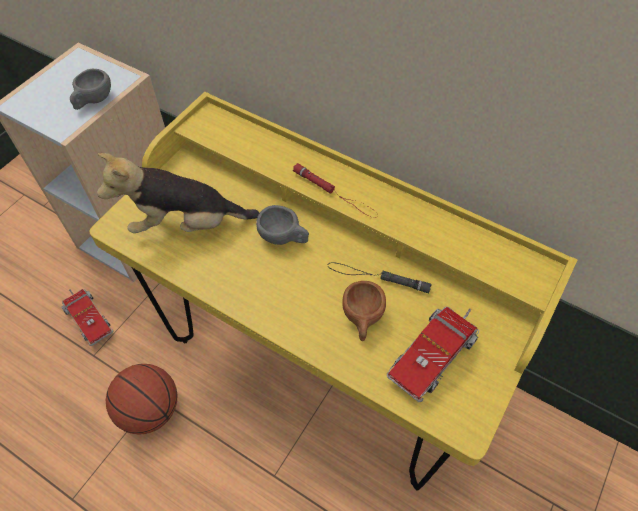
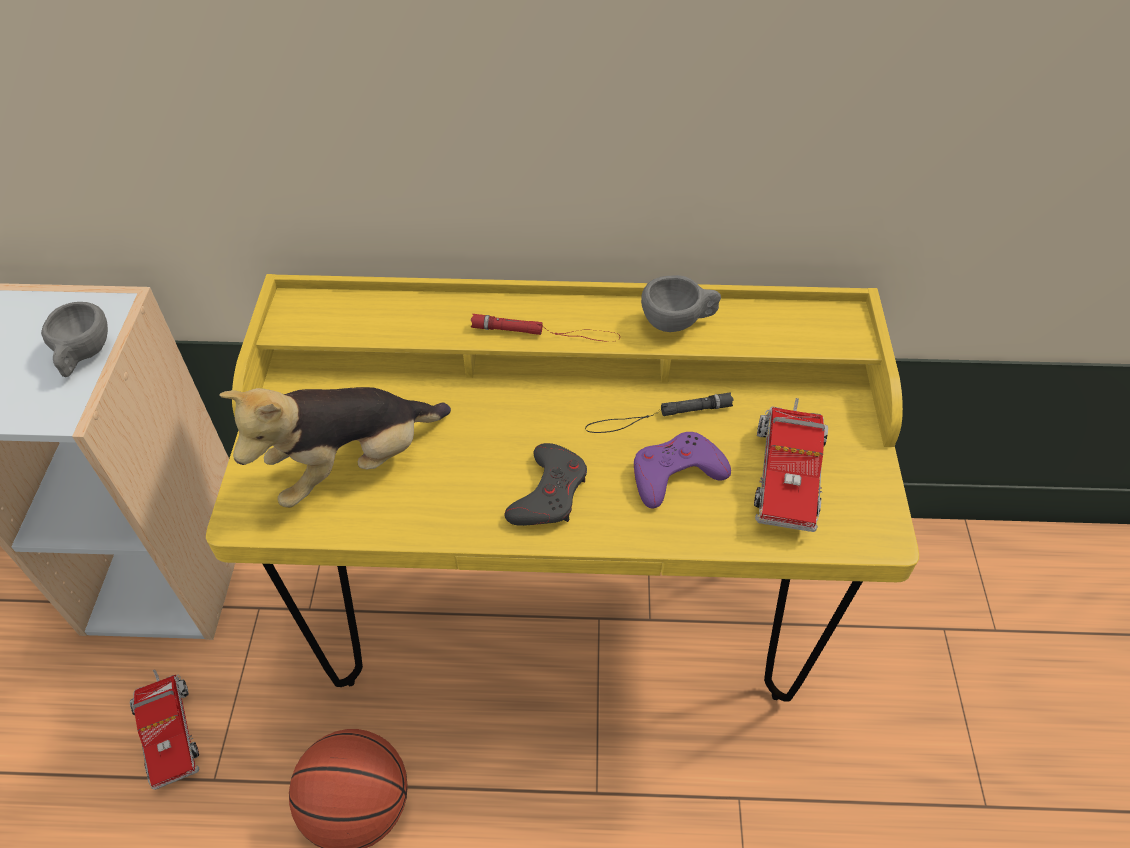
camera: 30 degrees left, 5 degrees down
toy truck [61,289,113,346] -> toy truck turned 45 degrees clockwise [130,669,199,790]
grey cup [256,205,309,245] -> grey cup moved to [641,275,721,332]
brown cup [342,281,386,341] -> purple game controller [634,432,731,509]
none -> grey game controller [505,443,587,526]

